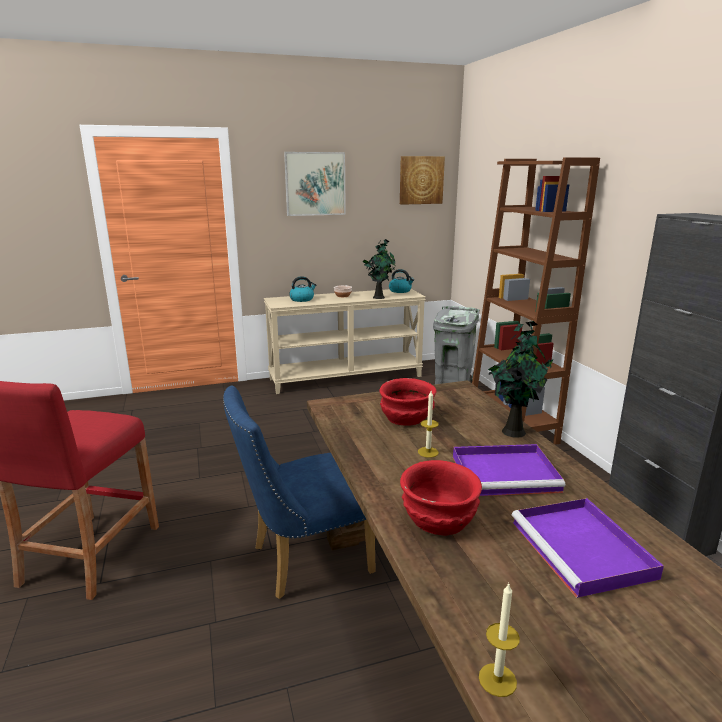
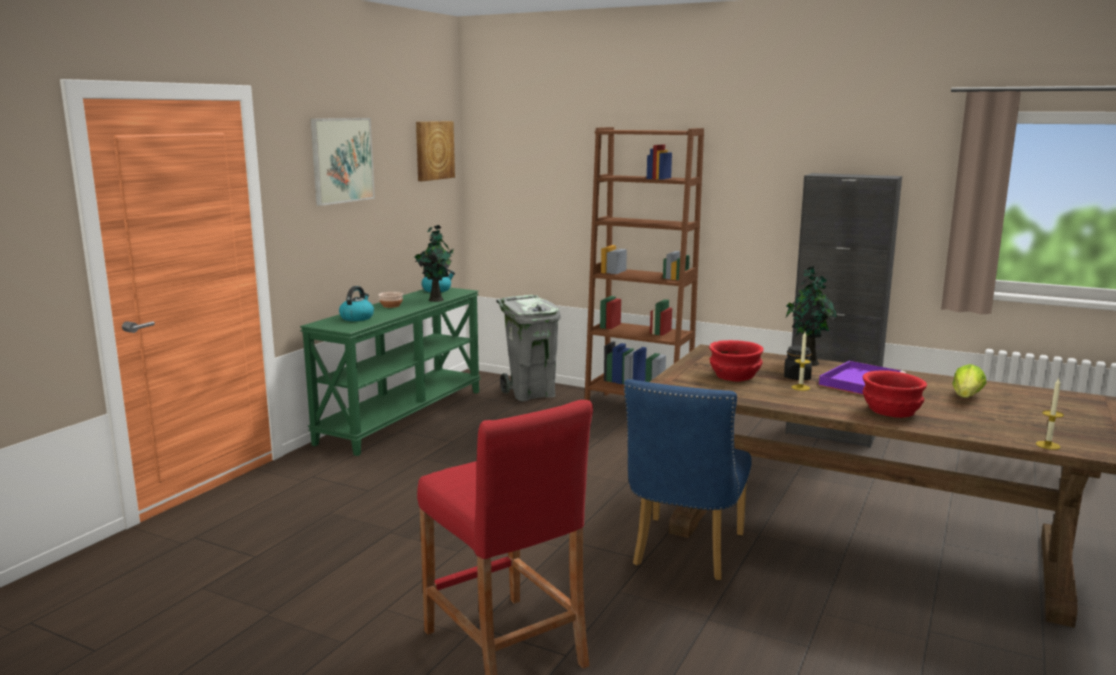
camera: 45 degrees left, 5 degrees down
beige console table [264,289,426,394] -> green console table [300,288,481,456]
purple tray [512,498,664,598] -> lettuce [952,364,987,398]
none -> black jar [784,345,812,380]

